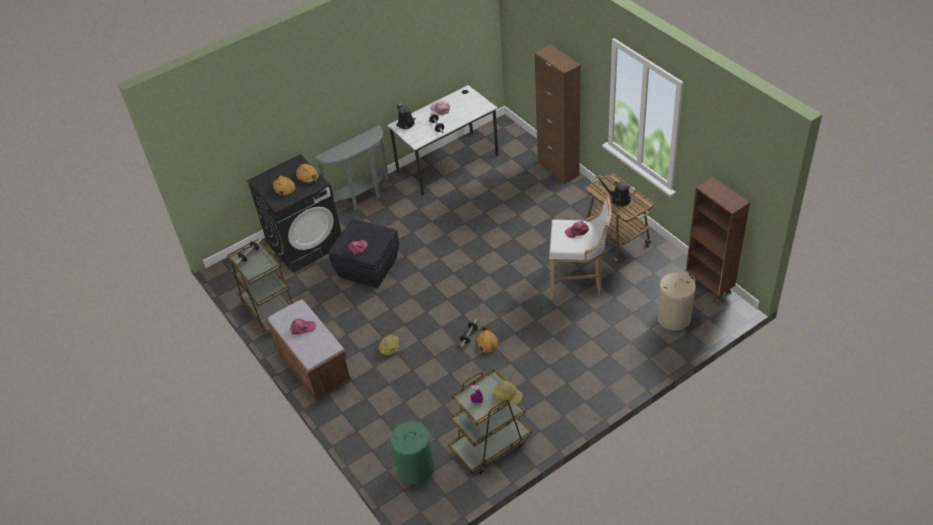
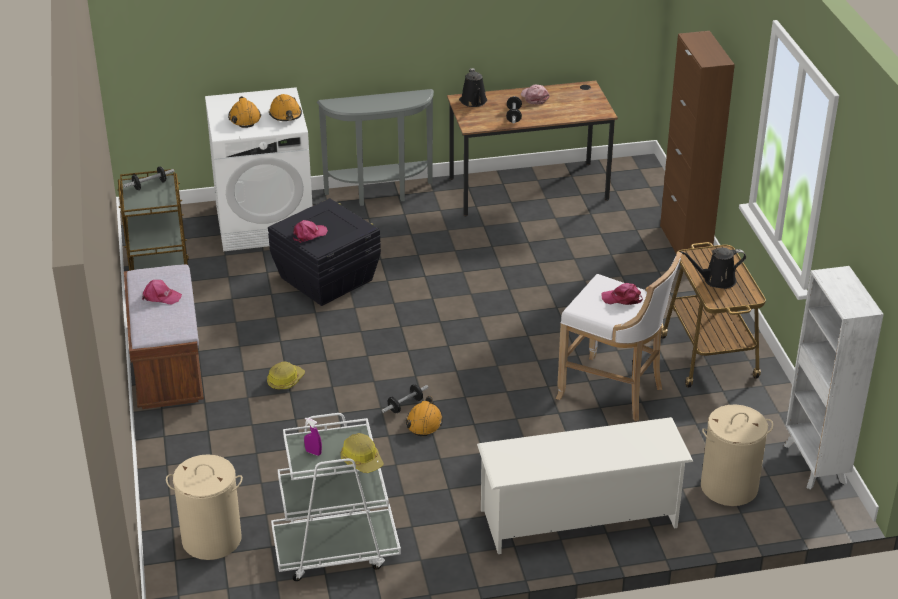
camera: 20 degrees right, 10 degrees down
black washing machine [247,154,342,273] -> white washing machine [205,87,312,251]
white desk [387,85,499,196] -> brown desk [447,81,618,216]
green laundry basket [387,422,434,484] -> beige laundry basket [166,454,243,560]
brown cart [448,368,532,474] -> white cart [271,413,401,581]
black watering can [596,176,636,207] -> black watering can turned 60 degrees counterclockwise [681,247,746,289]
brown bookcase [686,177,750,303] -> white bookcase [783,266,884,490]
none -> white shoe rack [477,417,693,554]

